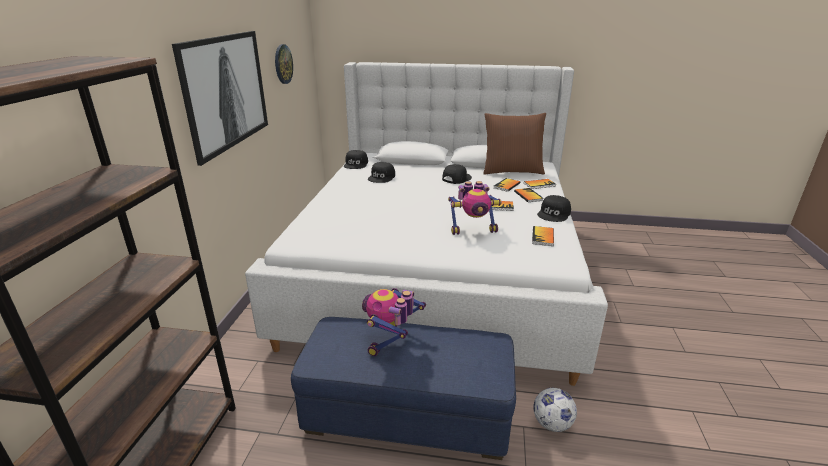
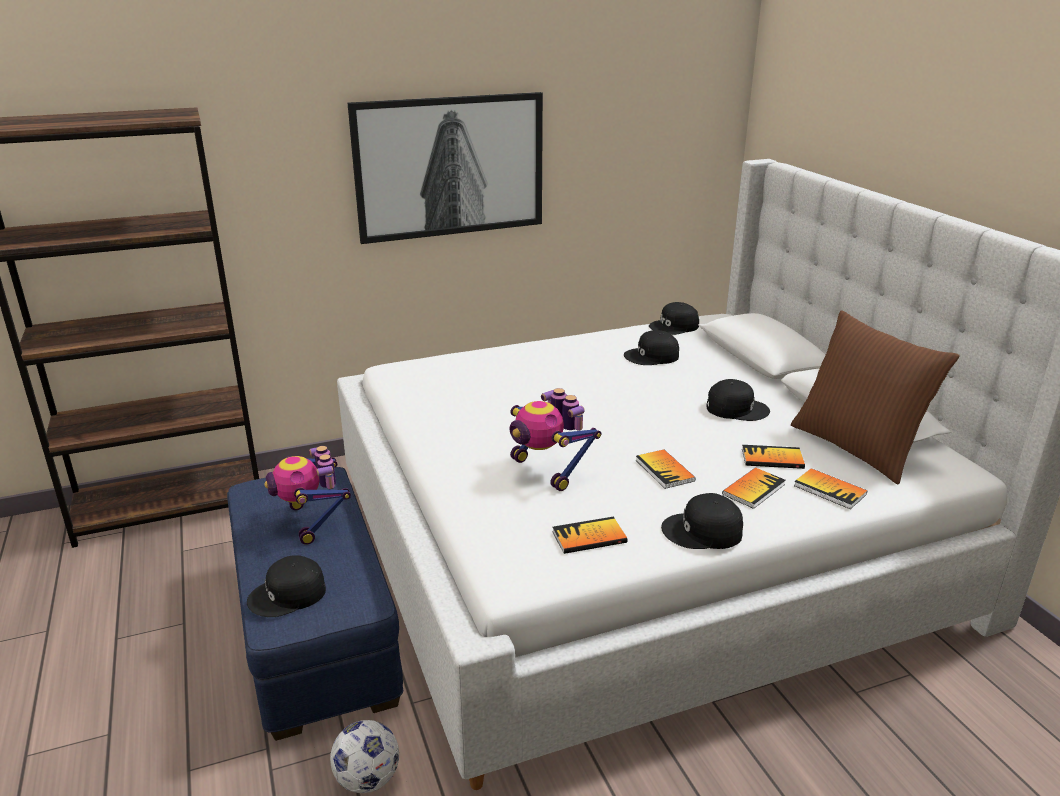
camera: 60 degrees right, 0 degrees up
wall clock [275,44,293,84] -> none
toy robot [362,288,426,356] -> toy robot turned 105 degrees counterclockwise [264,446,351,545]
none -> black cap [247,555,326,617]

